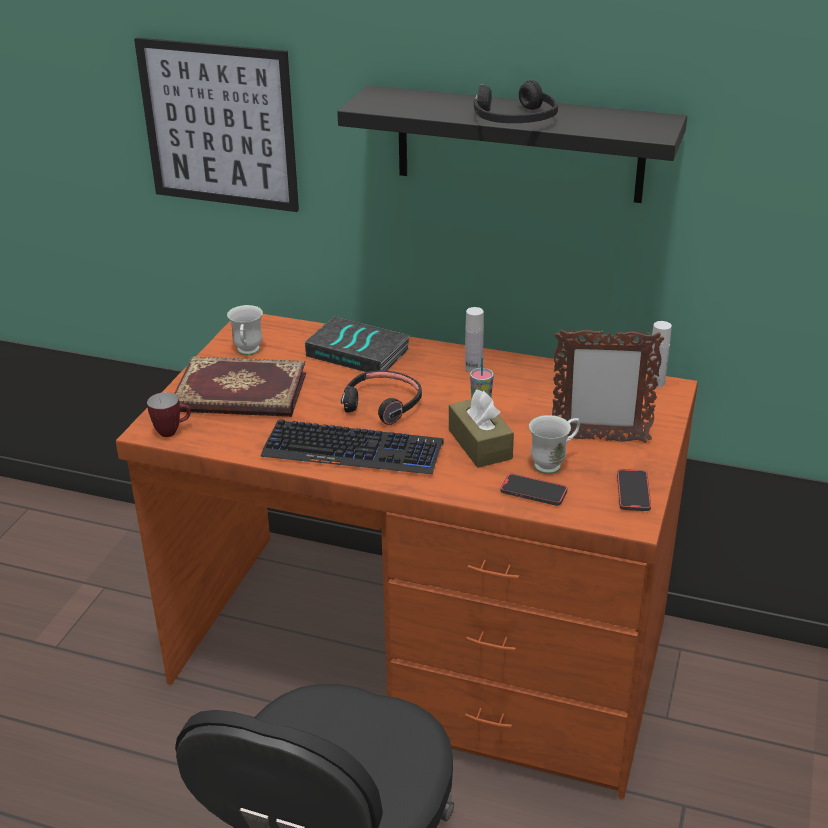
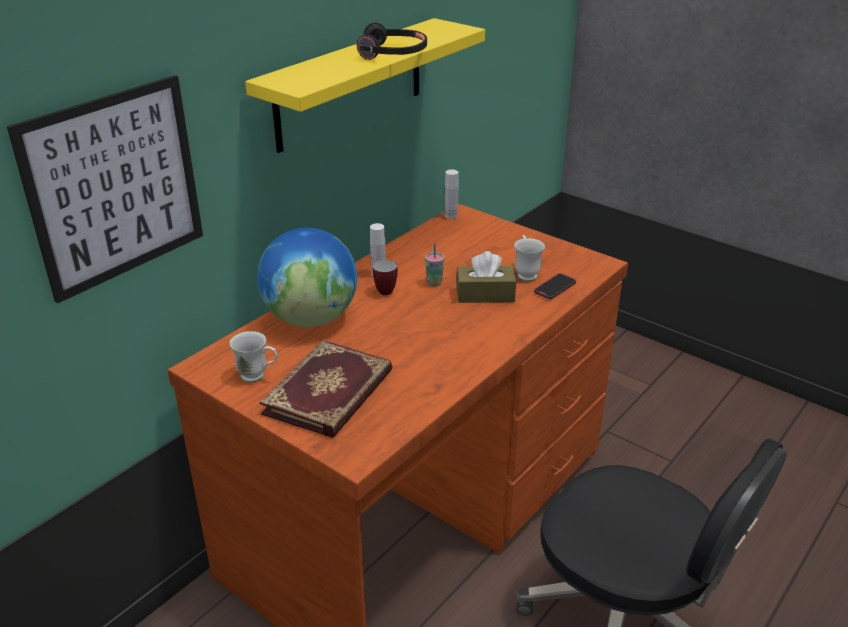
camera: 70 degrees left, 0 degrees up
mug [147,392,191,437] -> mug moved to [372,260,398,295]
keyboard [260,419,444,475] -> none
book [305,317,410,372] -> globe [257,228,357,327]
black shelf [337,85,687,203] -> yellow shelf [245,18,485,153]
black headphones [341,370,422,425] -> none
picture frame [552,328,664,443] -> none
phone [617,469,651,511] -> none

